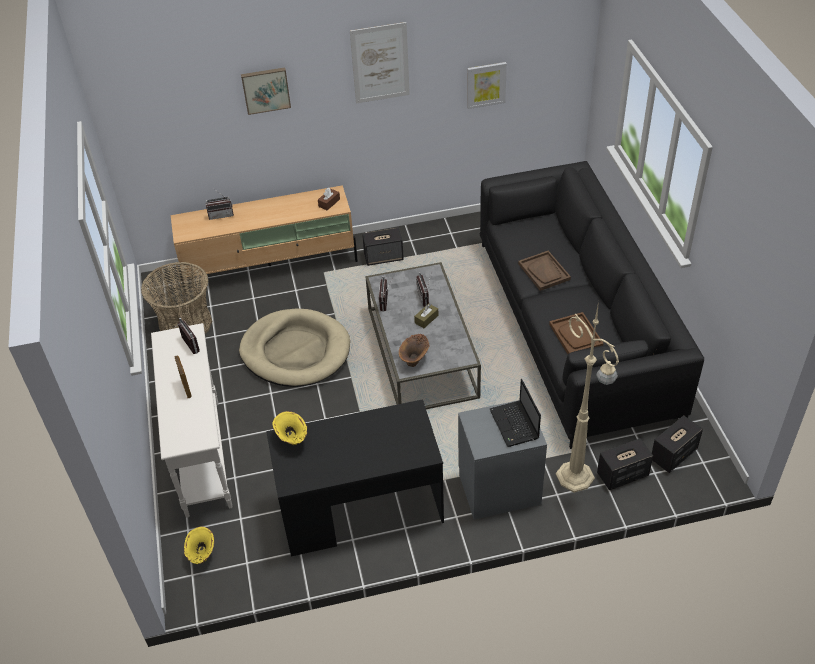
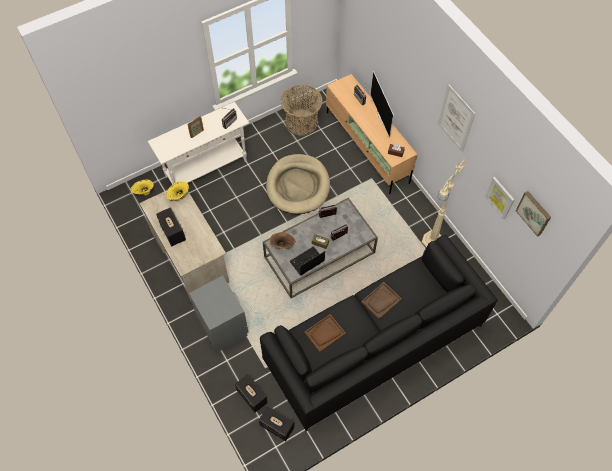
camera: 70 degrees right, 15 degrees up
picture [241,67,291,115] -> picture moved to [516,191,551,237]
black desk [266,399,444,556] -> beige desk [139,190,229,302]
speaker [362,228,404,266] -> speaker moved to [156,207,186,246]
laptop [490,379,541,447] -> laptop moved to [289,246,325,276]
beige floor lamp [556,301,619,493] -> beige floor lamp moved to [422,158,465,247]
none -> television [370,71,394,138]

